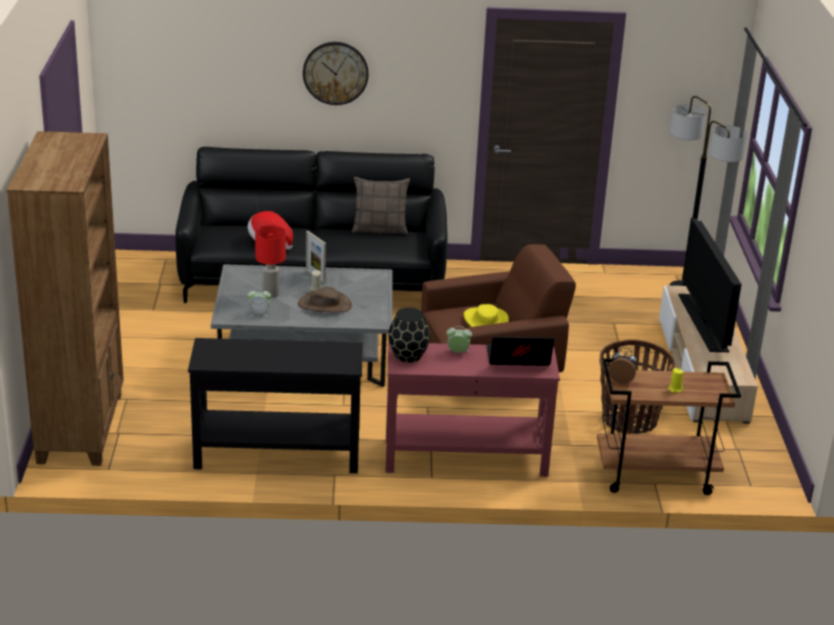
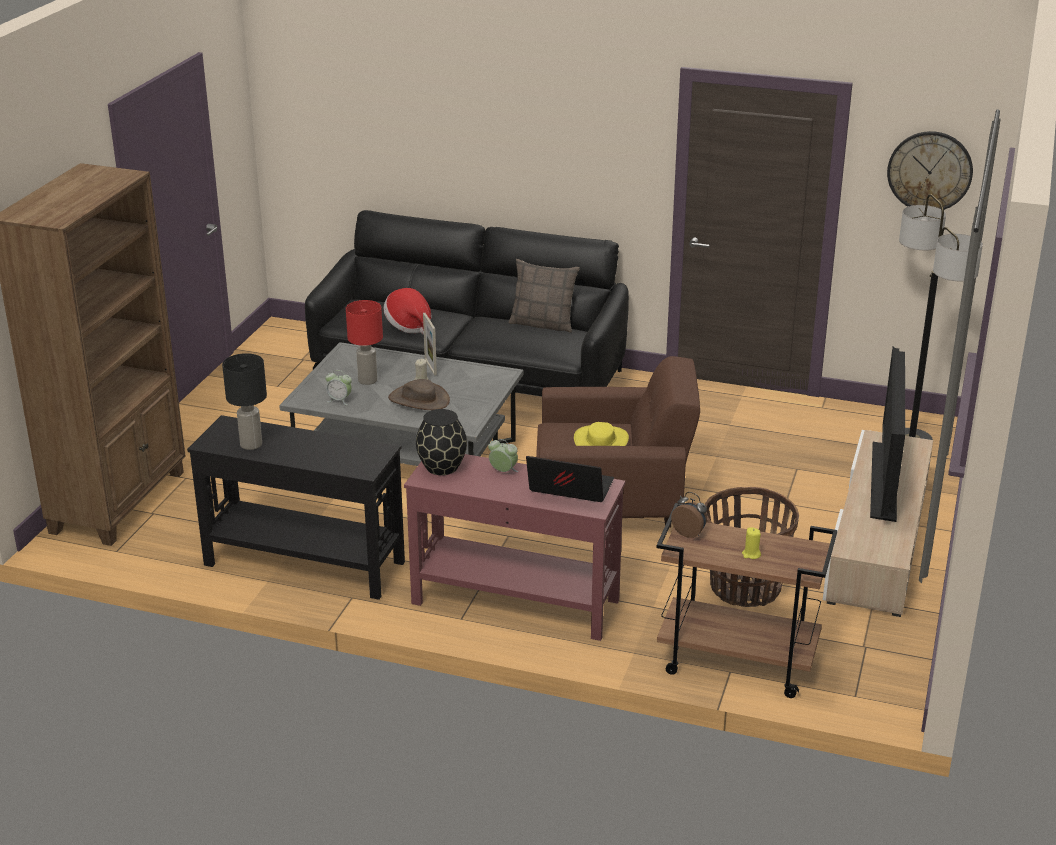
camera: 20 degrees right, 0 degrees up
wall clock [303,42,369,105] -> wall clock moved to [887,131,973,210]
none -> black table lamp [222,353,267,450]

